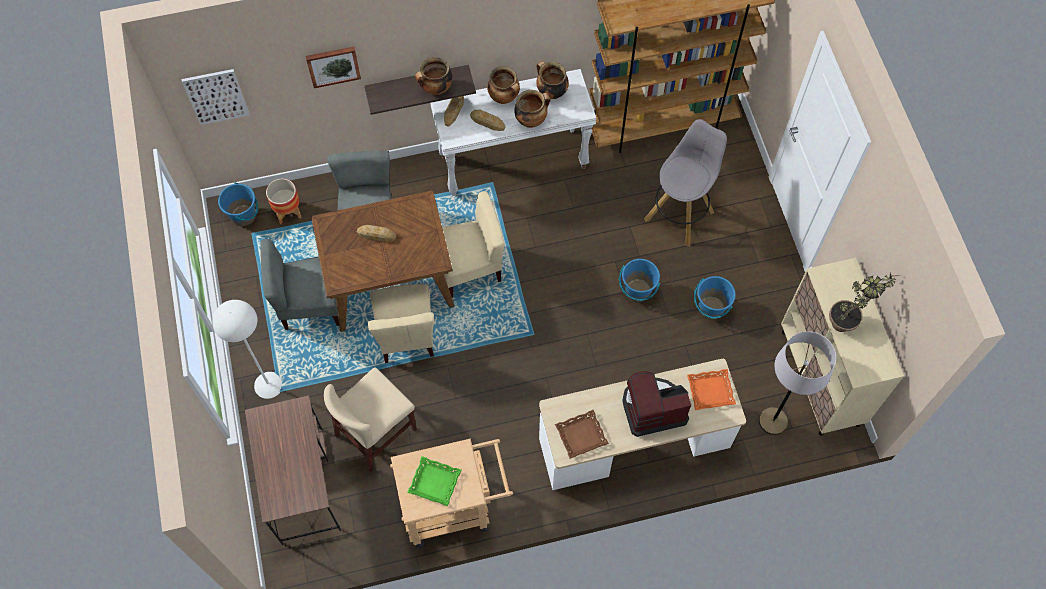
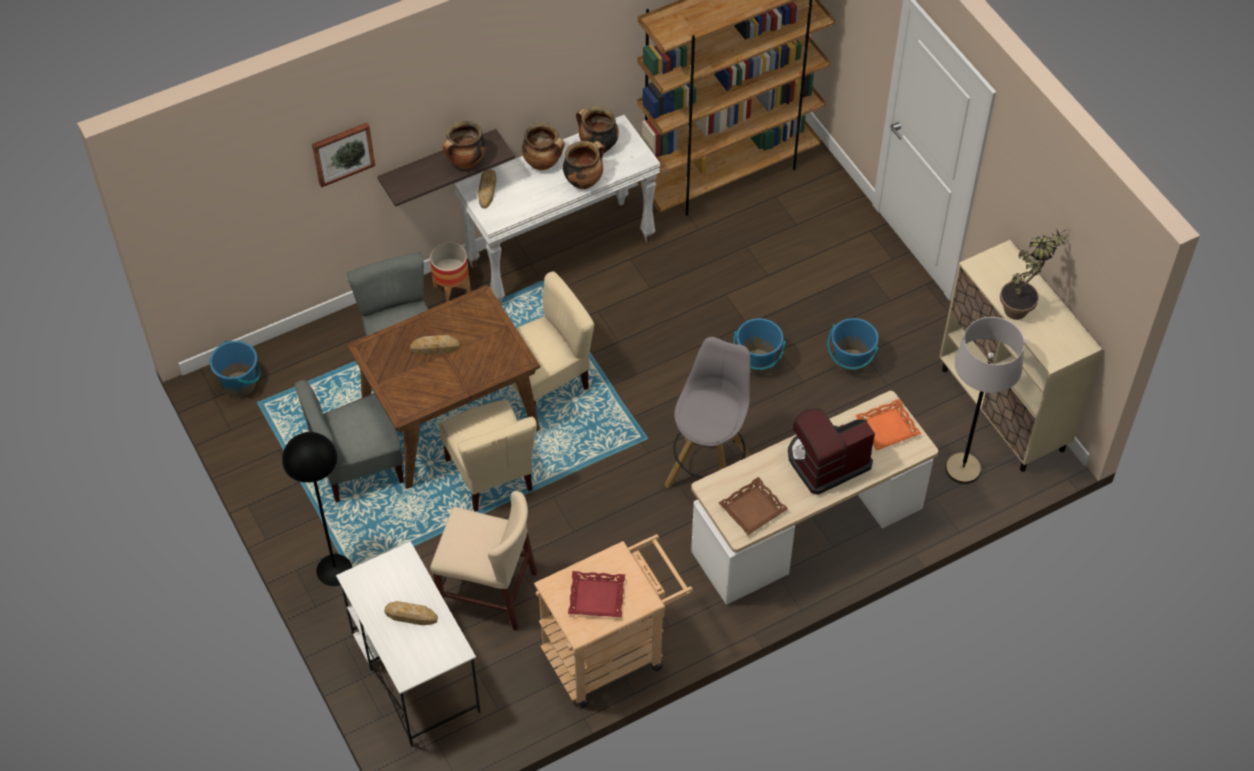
camera: 15 degrees left, 10 degrees down
picture [181,69,250,125] -> none
white floor lamp [212,300,282,399] -> black floor lamp [282,432,352,586]
brown desk [245,395,341,545] -> white desk [336,541,481,746]
planter [266,179,302,224] -> planter moved to [430,242,471,302]
beige chair [324,367,417,472] -> beige chair turned 105 degrees counterclockwise [430,491,537,630]
green tray [407,456,462,506] -> red tray [568,571,625,617]
bread [470,110,506,131] -> bread moved to [384,601,438,625]
grey stool [644,119,727,246] -> grey stool moved to [664,337,751,489]

